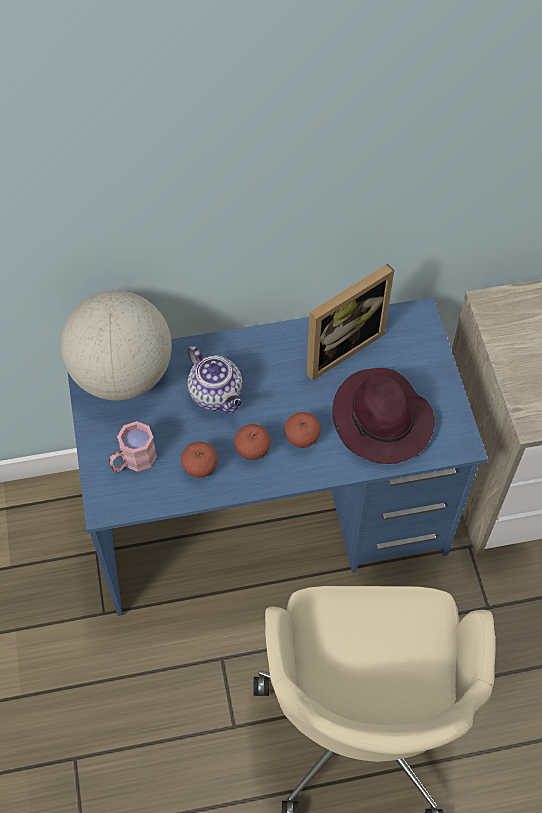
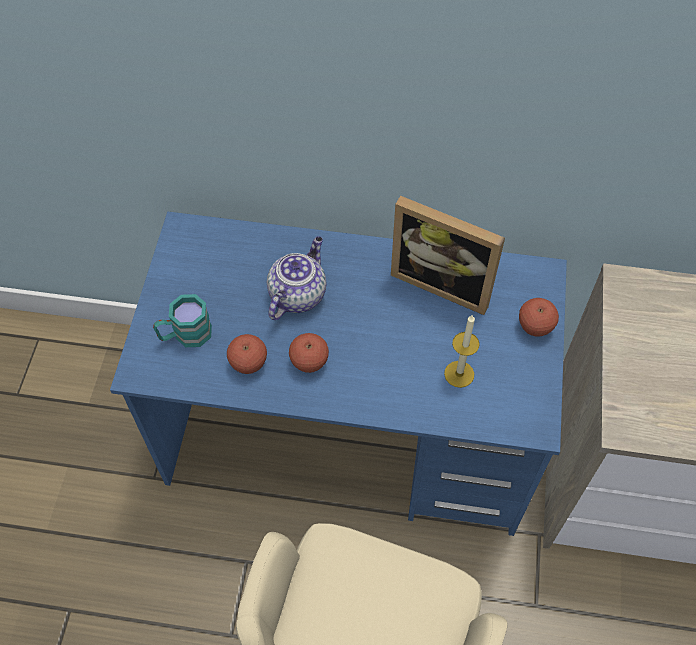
camera: 20 degrees right, 0 degrees up
globe [61,290,172,401] -> none
pink mug [109,421,157,472] -> turquoise mug [153,294,212,347]
teapot [187,346,243,413] -> teapot turned 135 degrees counterclockwise [267,236,326,320]
apple [285,412,321,448] -> apple moved to [519,298,559,337]
picture frame [306,264,394,381] -> picture frame turned 45 degrees clockwise [391,196,505,315]
purple hat [332,368,435,464] -> candle [444,315,480,388]

